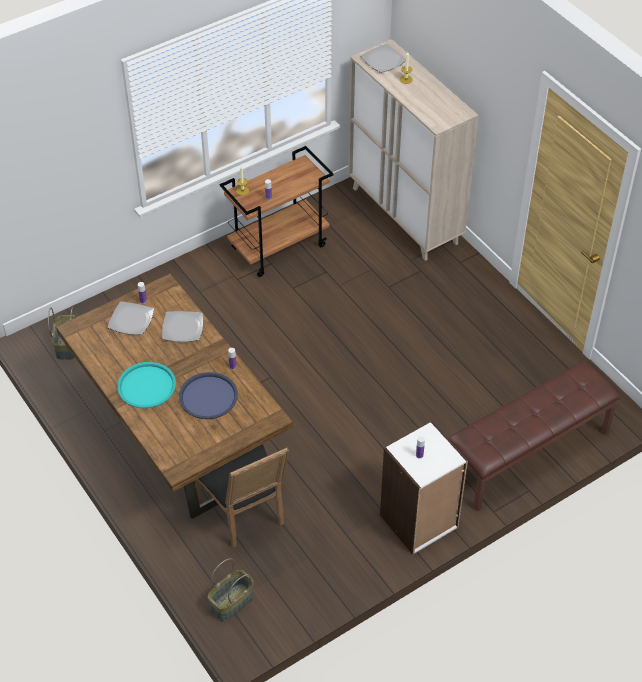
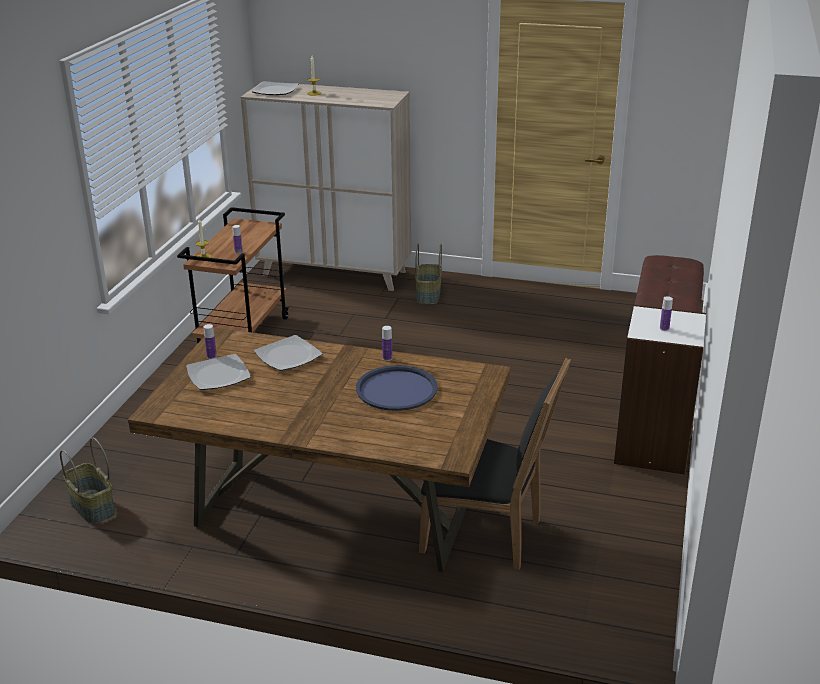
camera: 40 degrees left, 20 degrees down
turquoise tray [117,362,176,408] -> none
basket [208,558,254,621] -> basket moved to [415,243,442,304]

